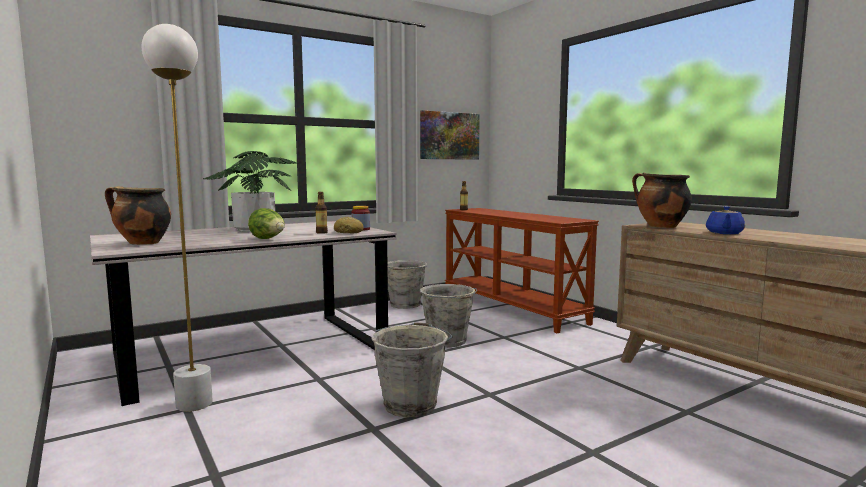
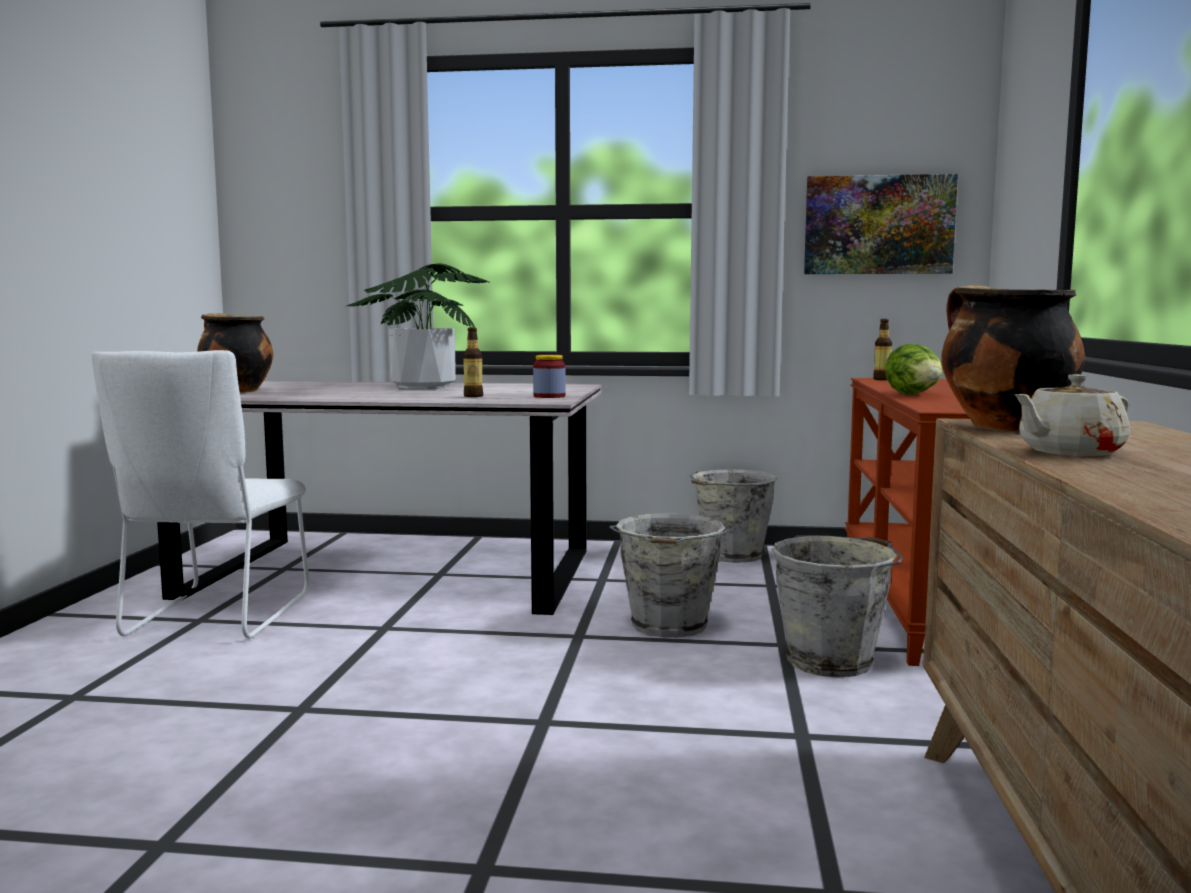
camera: 40 degrees right, 0 degrees up
white floor lamp [142,24,213,412] -> white chair [92,350,309,639]
lettuce [248,208,285,239] -> lettuce moved to [885,344,943,394]
bread [334,217,364,234] -> none
grey bucket [371,322,453,418] -> grey bucket moved to [772,535,903,677]
blue teapot [706,206,745,234] -> beige teapot [1014,374,1130,456]

